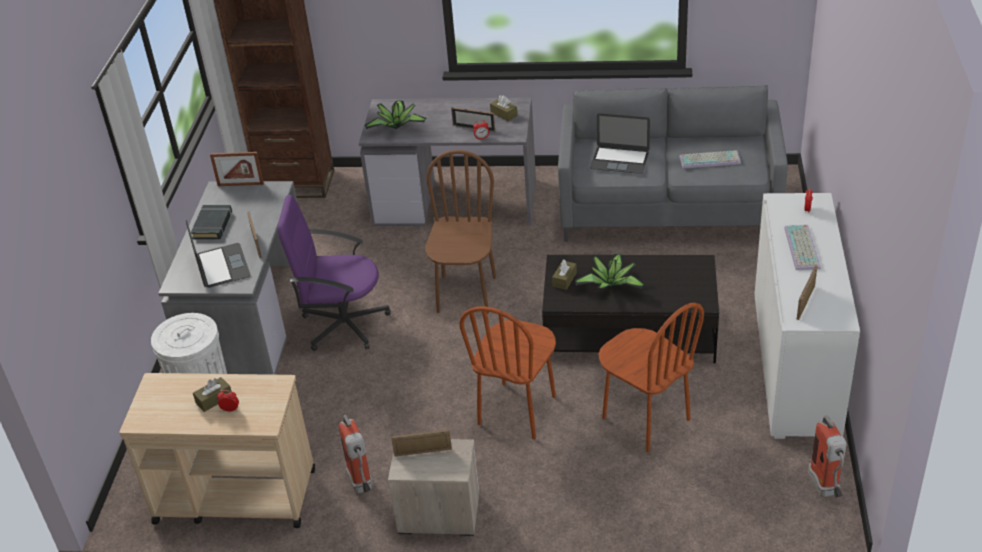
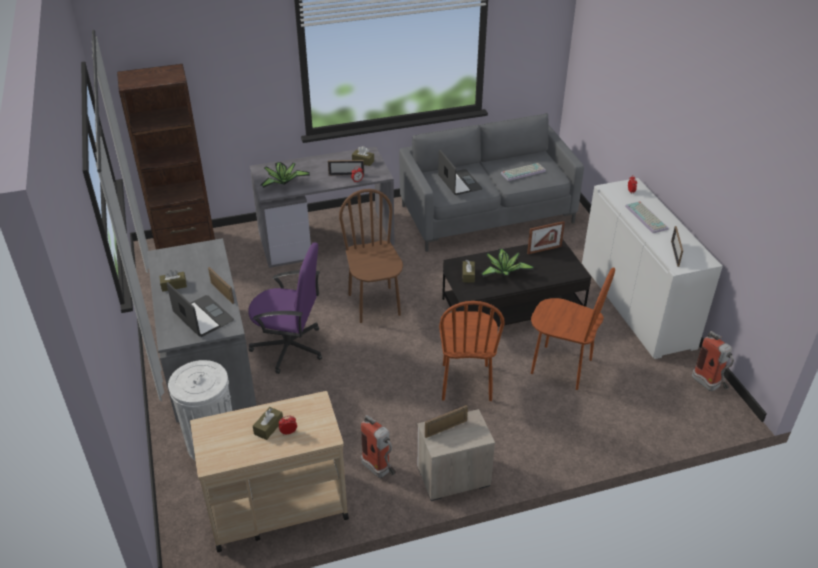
camera: 25 degrees left, 0 degrees up
black book [191,205,232,239] -> brown tissue box [159,270,187,292]
picture frame [210,152,264,186] -> picture frame moved to [527,221,565,254]
purple office chair [277,195,391,351] -> purple office chair turned 150 degrees counterclockwise [248,242,322,374]
laptop [590,113,650,174] -> laptop turned 105 degrees counterclockwise [438,149,482,195]

